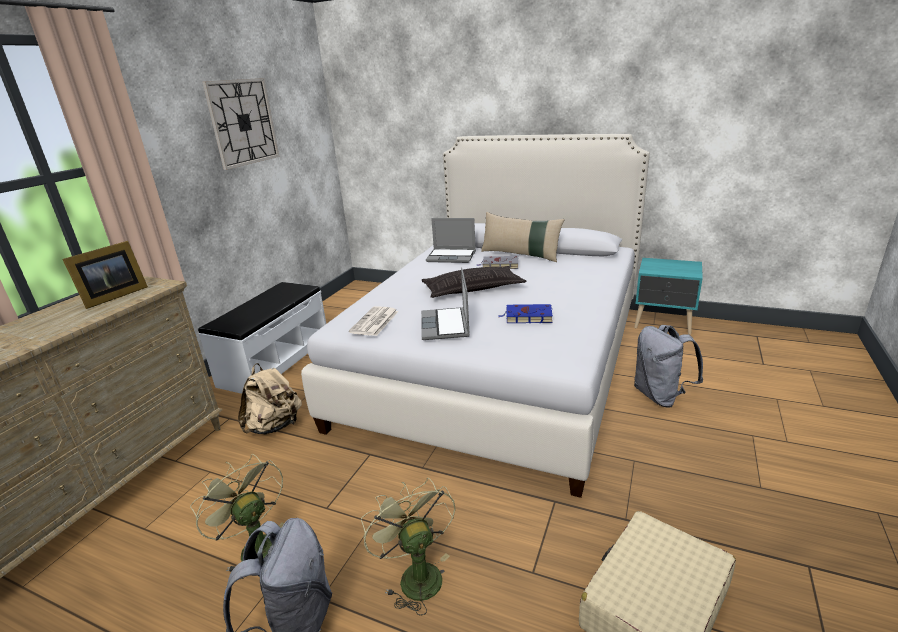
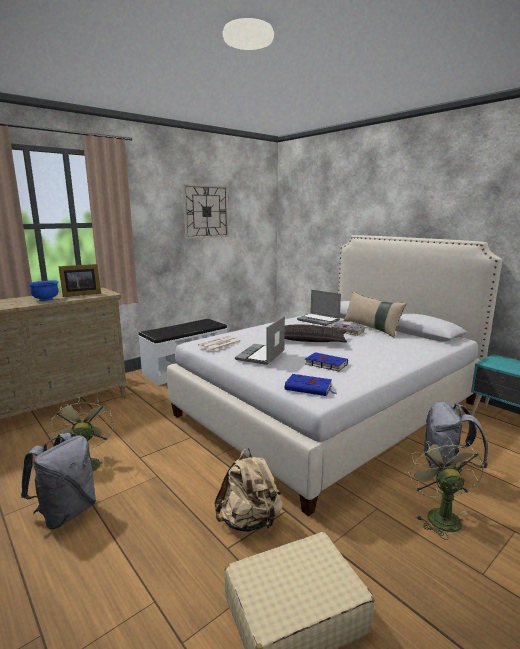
camera: 25 degrees right, 10 degrees down
beige backpack [238,363,302,435] -> beige backpack moved to [215,448,283,532]
green fan [361,478,456,615] -> green fan moved to [408,437,484,540]
none -> blue bowl [27,280,59,301]
none -> blue book [285,374,336,396]

